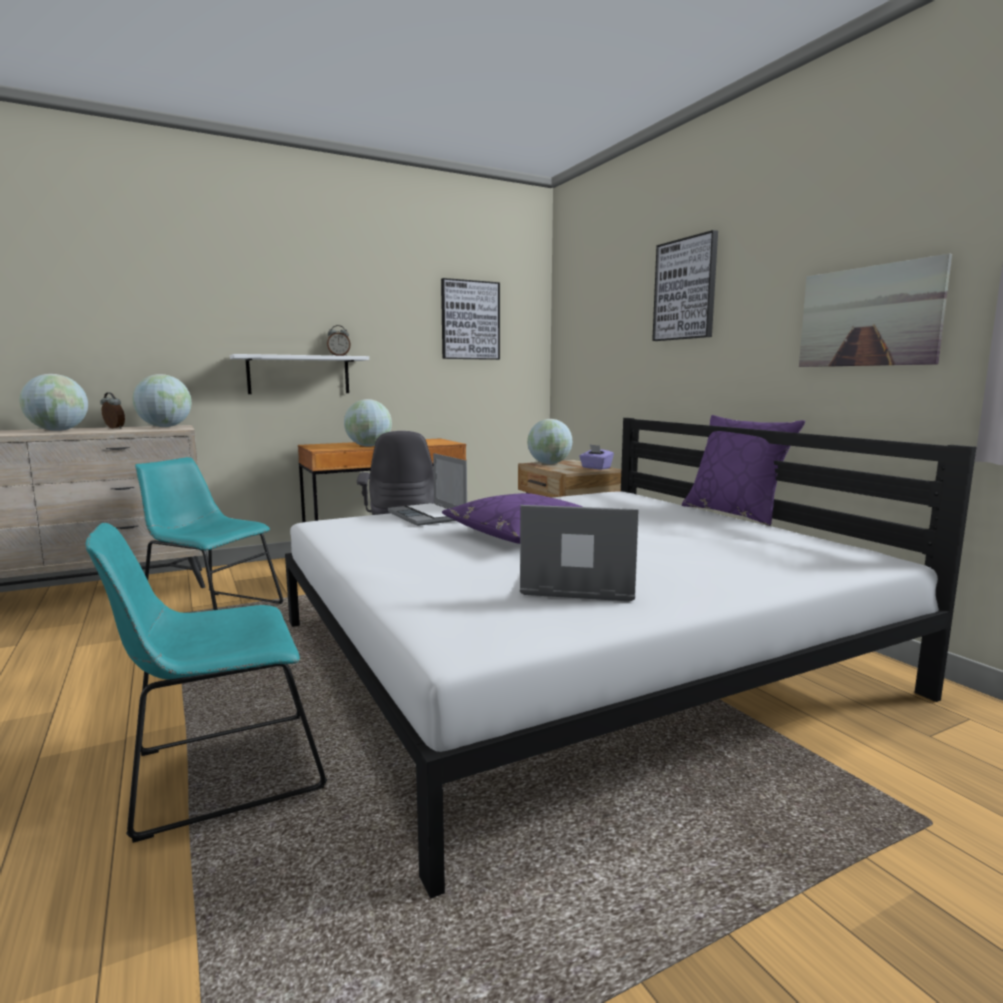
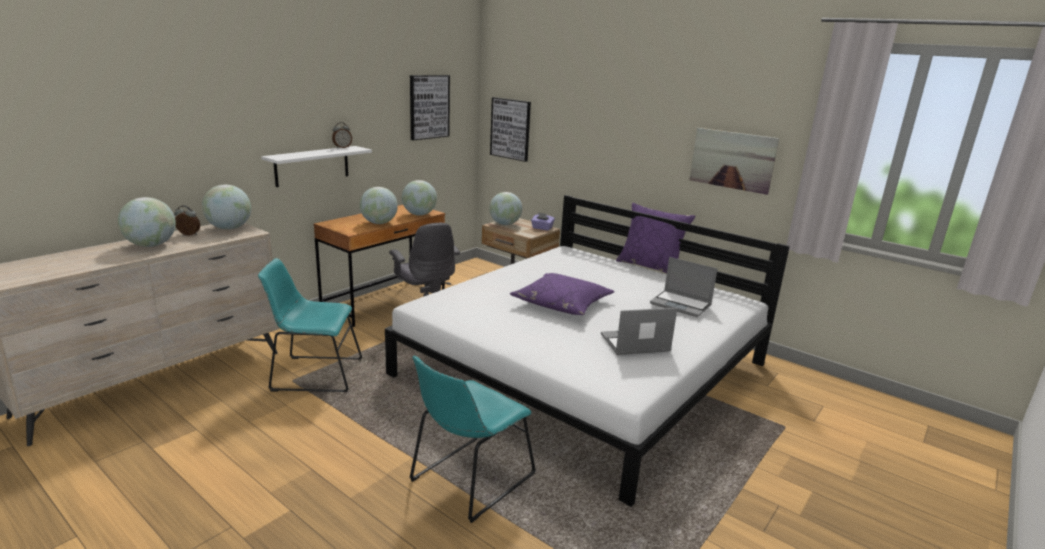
camera: 25 degrees left, 10 degrees up
laptop [388,453,467,526] -> laptop moved to [650,257,718,317]
picture [652,230,718,341] -> picture moved to [490,97,531,162]
none -> globe [402,180,437,216]

